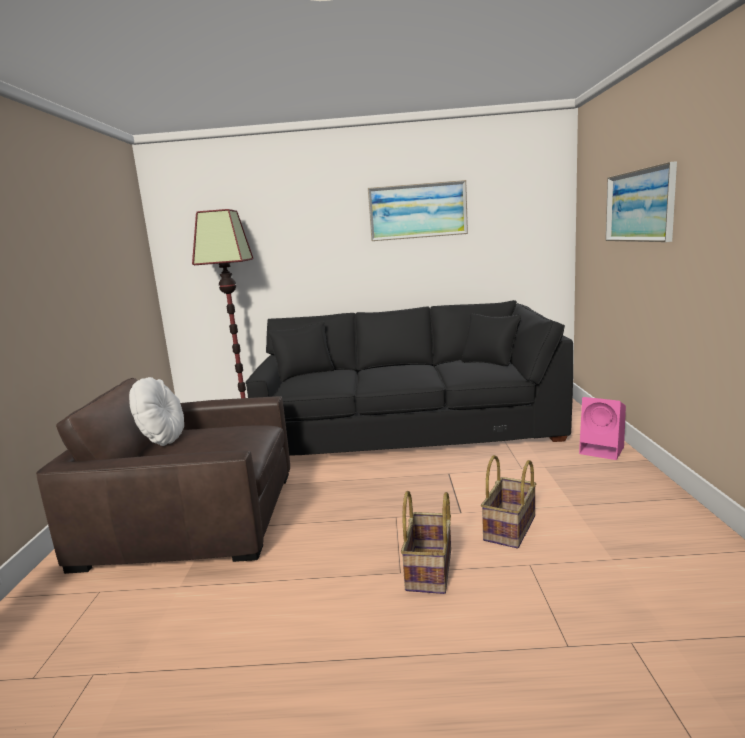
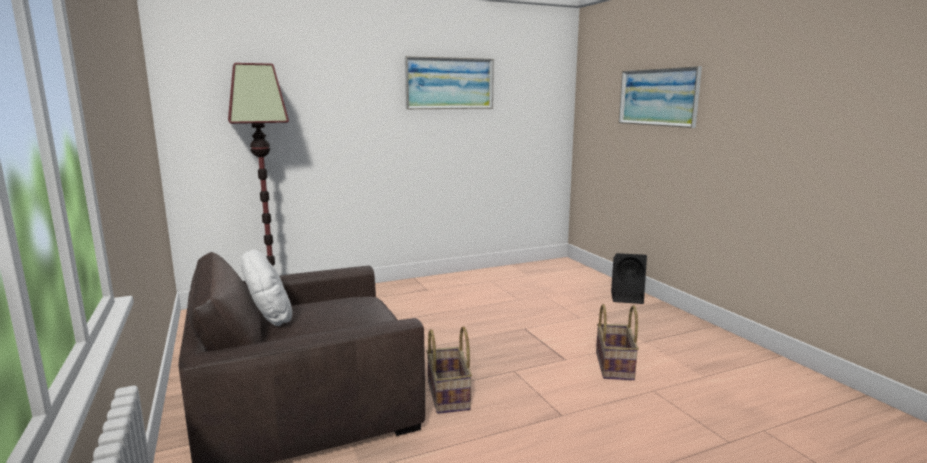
camera: 25 degrees left, 0 degrees up
black sofa [245,300,573,456] -> none
basket [401,491,451,594] -> basket moved to [426,327,472,414]
pink speaker [579,397,626,460] -> black speaker [611,253,647,304]

